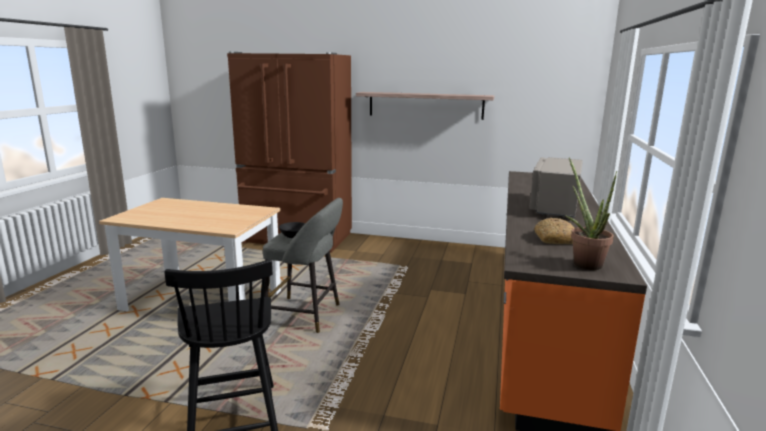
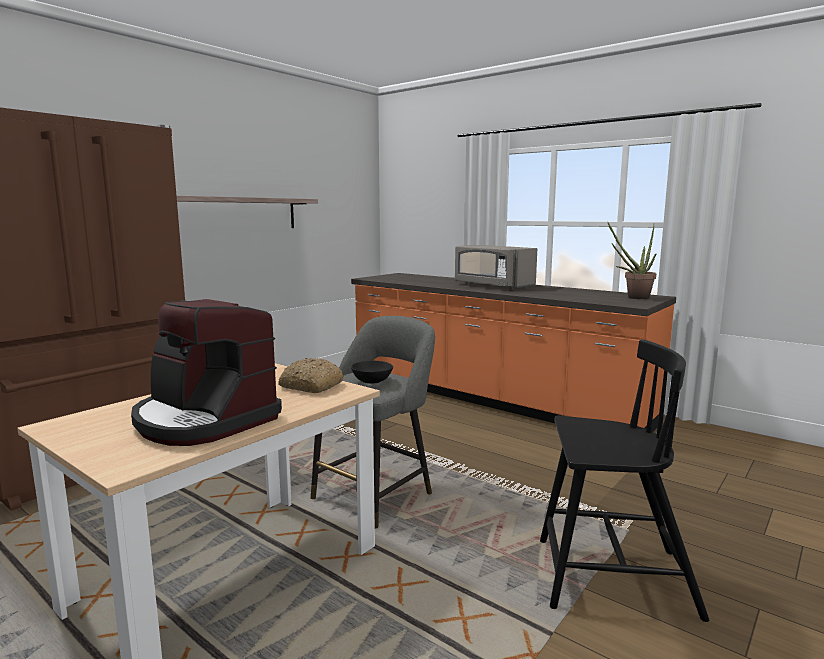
camera: 65 degrees left, 5 degrees down
bread [534,218,575,244] -> bread moved to [278,358,344,393]
none -> coffee machine [131,299,282,446]

